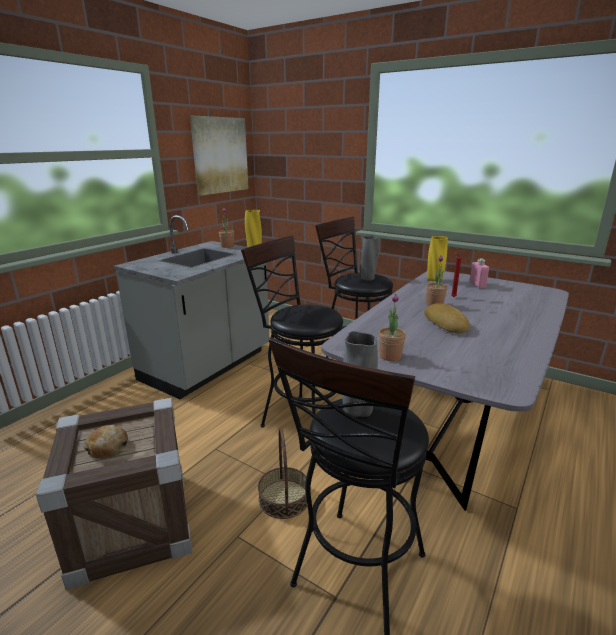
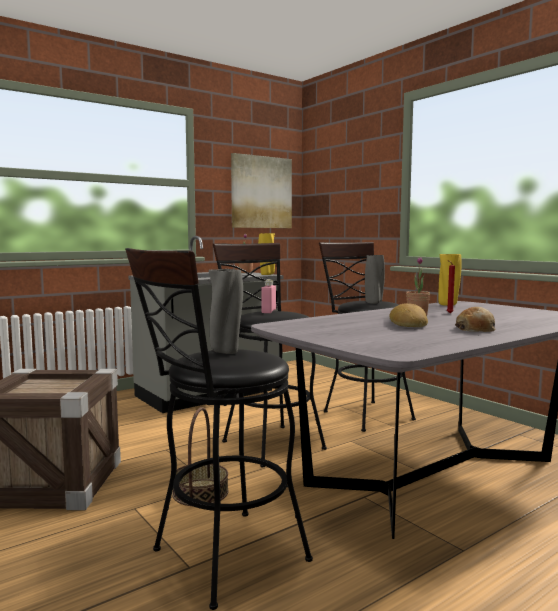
camera: 20 degrees right, 15 degrees down
bread [84,425,128,459] -> bread moved to [455,307,496,332]
potted plant [379,294,406,361] -> none
pink bottle [469,258,489,288] -> pink bottle moved to [261,279,276,313]

